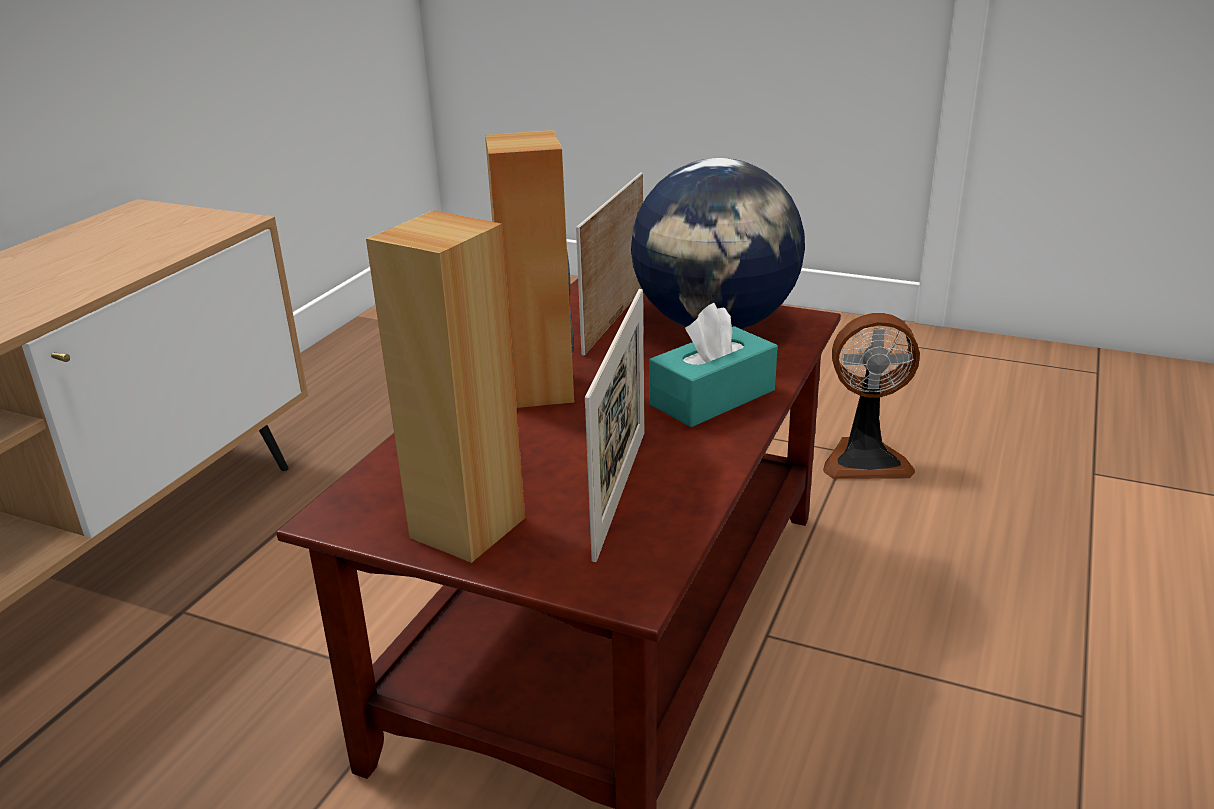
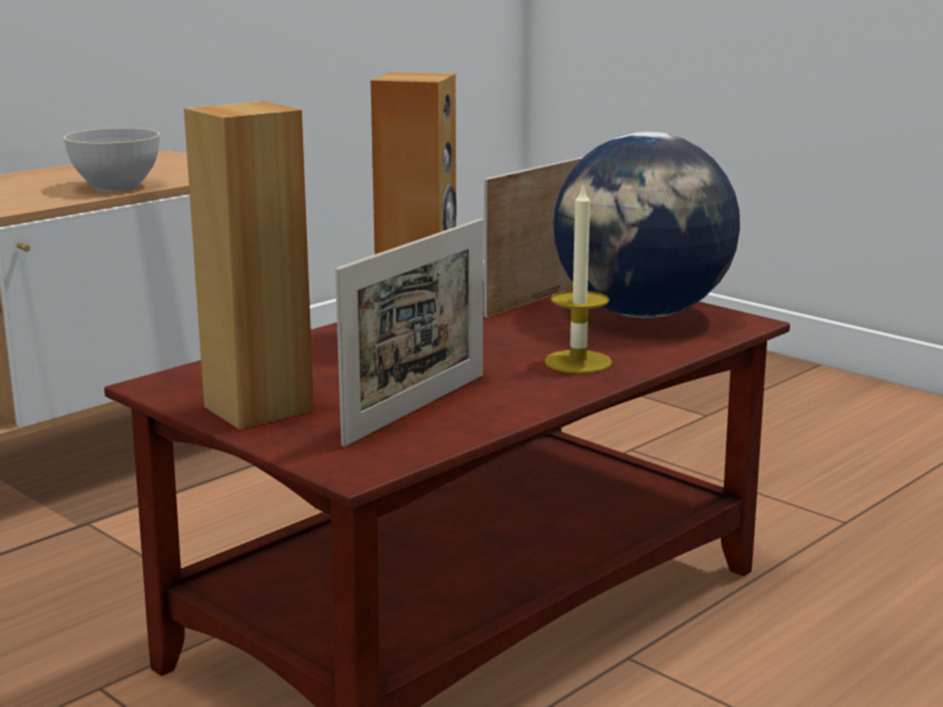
camera: 20 degrees right, 10 degrees down
turquoise tissue box [649,303,778,427] -> candle [544,184,612,374]
fan [823,313,920,479] -> none
none -> grey bowl [63,128,160,191]

